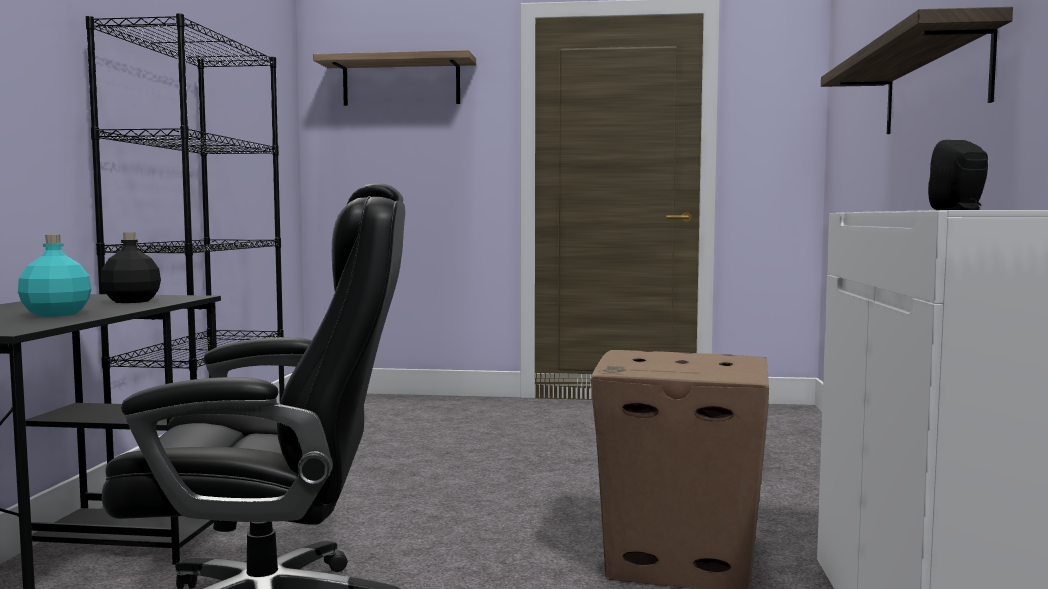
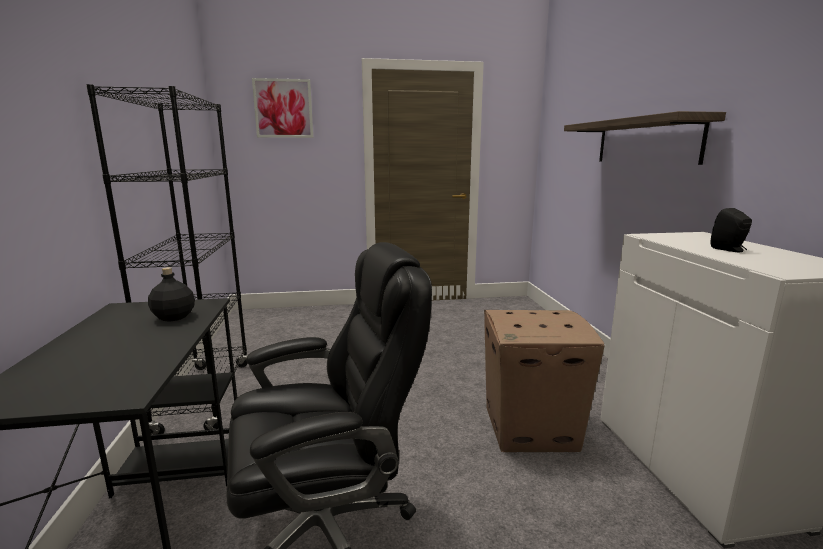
camera: 15 degrees left, 10 degrees up
turquoise bottle [18,235,92,317] -> none
shelf [313,50,476,106] -> picture [252,78,313,138]

